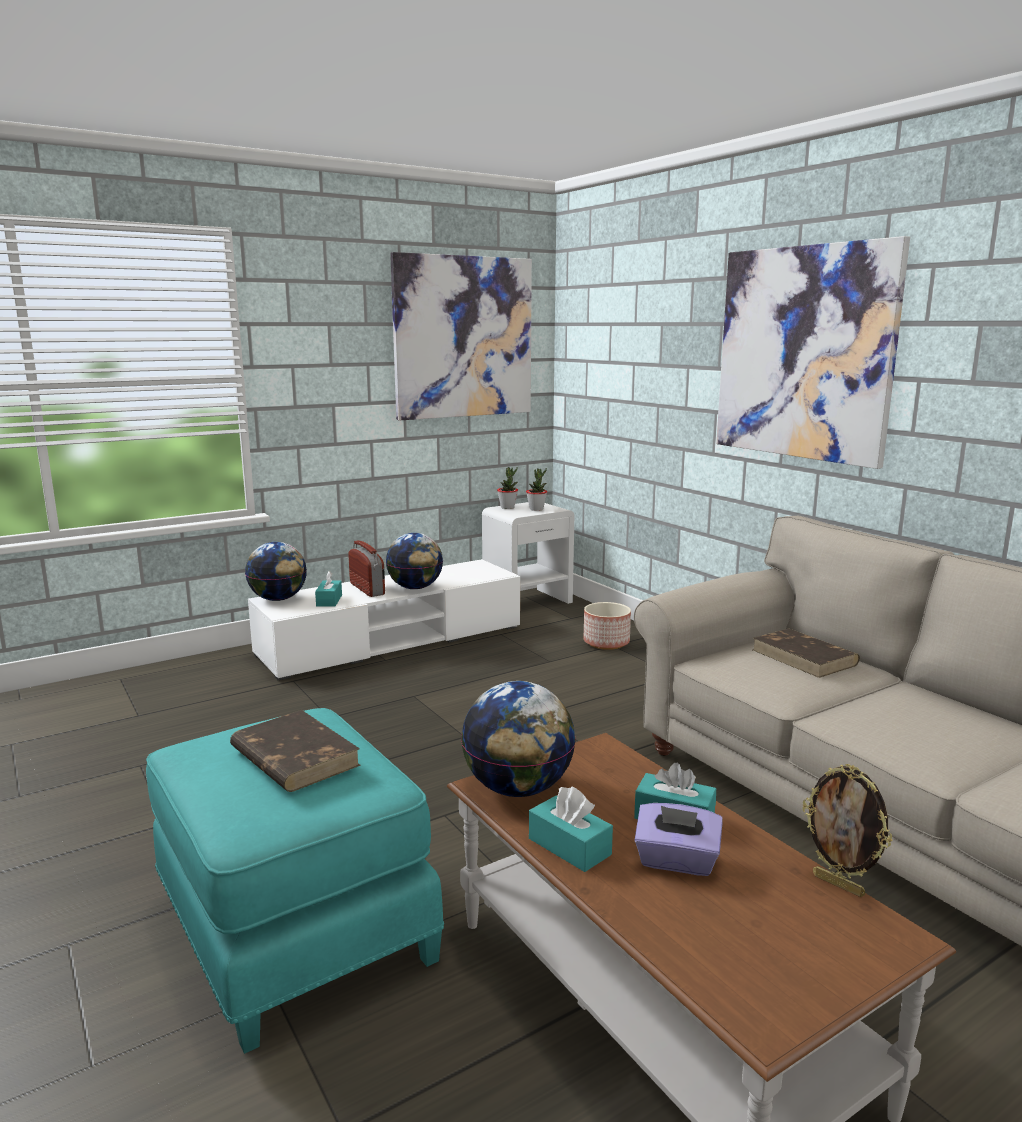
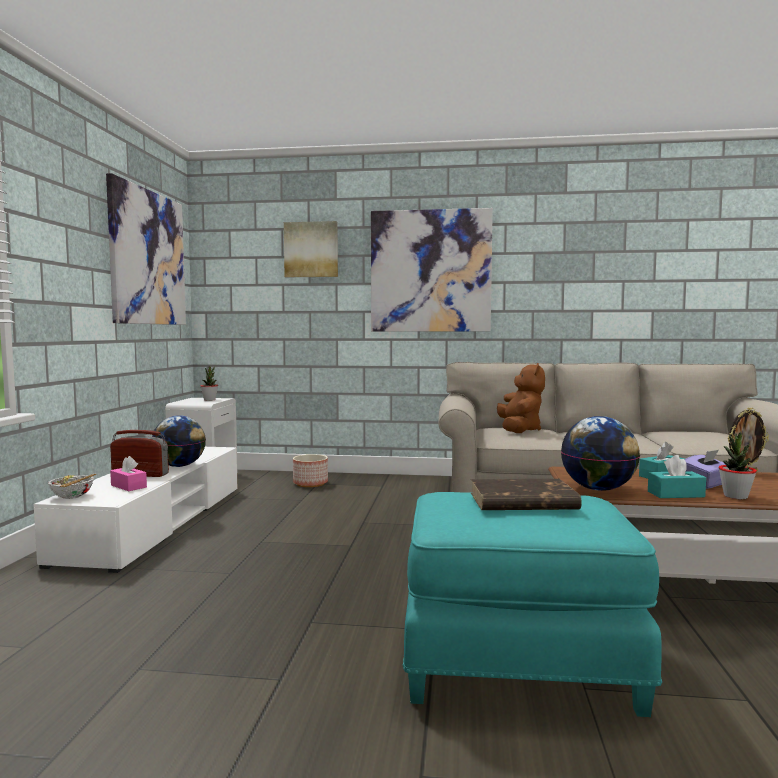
camera: 50 degrees left, 10 degrees down
globe [245,542,307,601] -> bowl [48,474,96,499]
turquoise tissue box [315,571,342,607] -> pink tissue box [110,456,147,491]
potted plant [497,467,518,509] -> potted plant moved to [718,431,757,499]
brown book [752,629,860,678] -> brown plush toy [497,363,545,433]
none -> picture [284,221,338,277]

